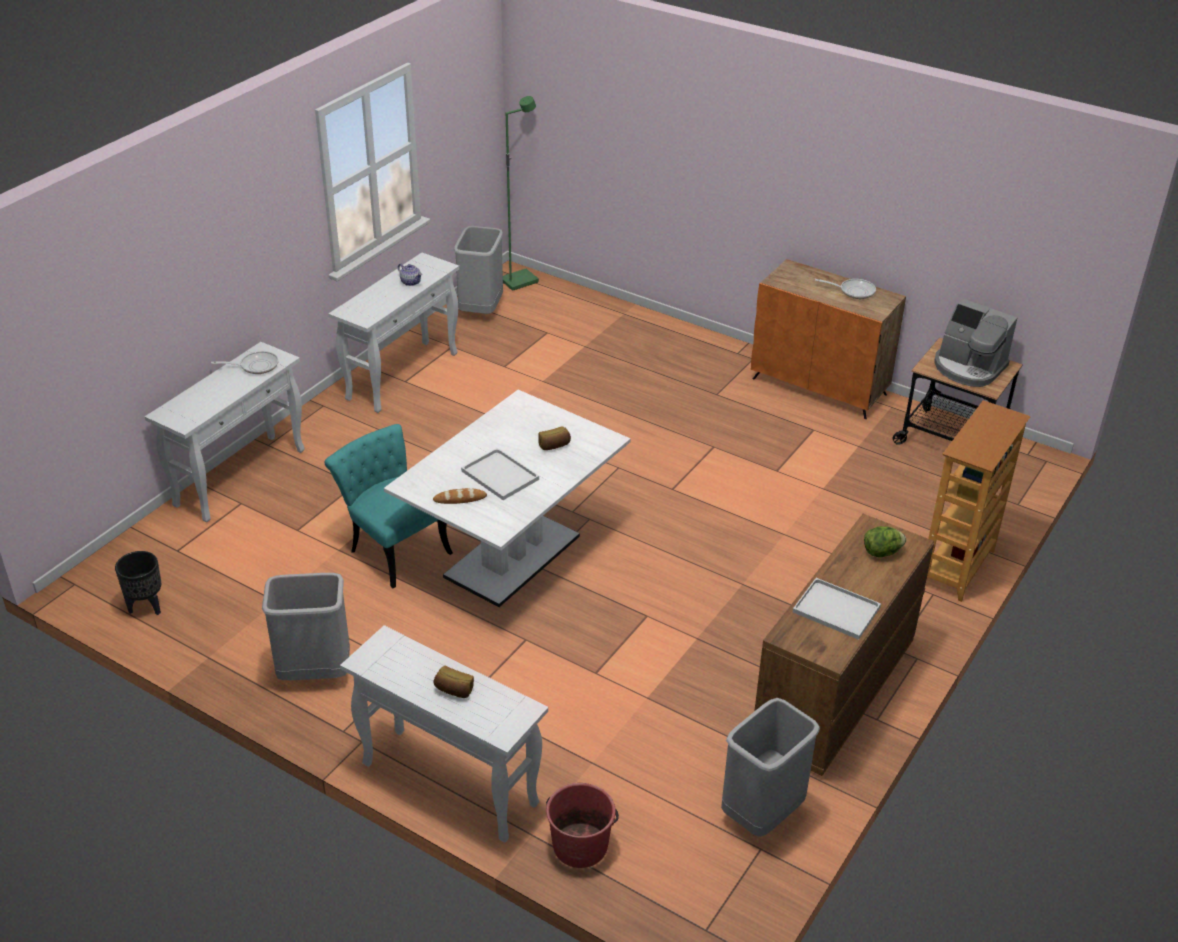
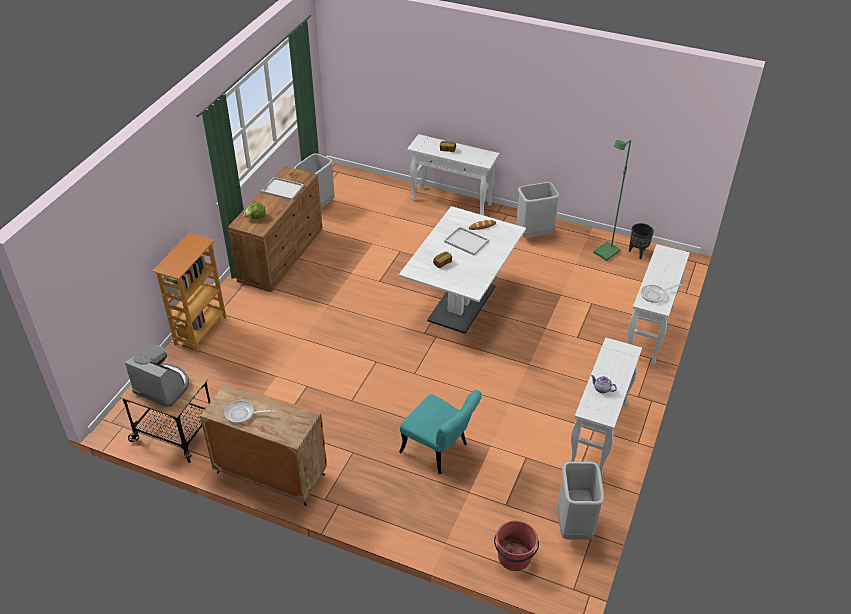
camera: 170 degrees right, 5 degrees up
turquoise chair [325,424,453,588] -> turquoise chair moved to [399,390,481,474]
green floor lamp [503,96,539,291] -> green floor lamp moved to [593,140,631,261]
red bucket [546,783,619,868] -> red bucket moved to [494,520,539,571]

